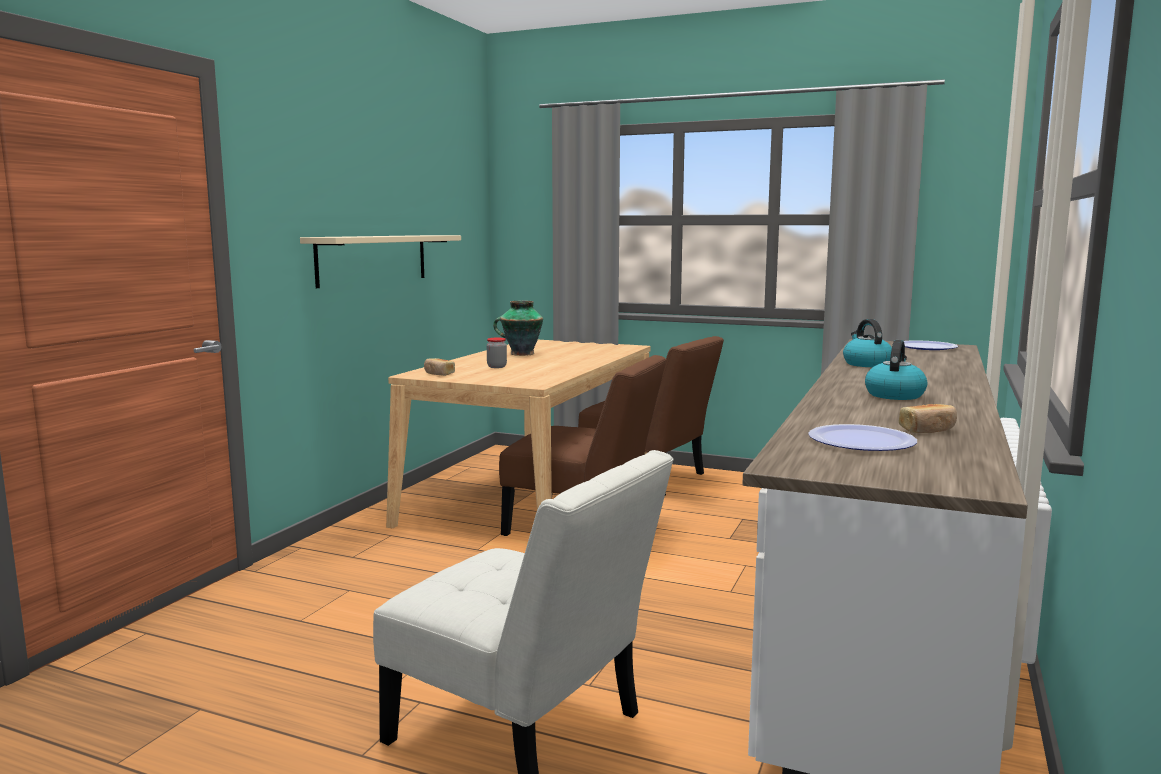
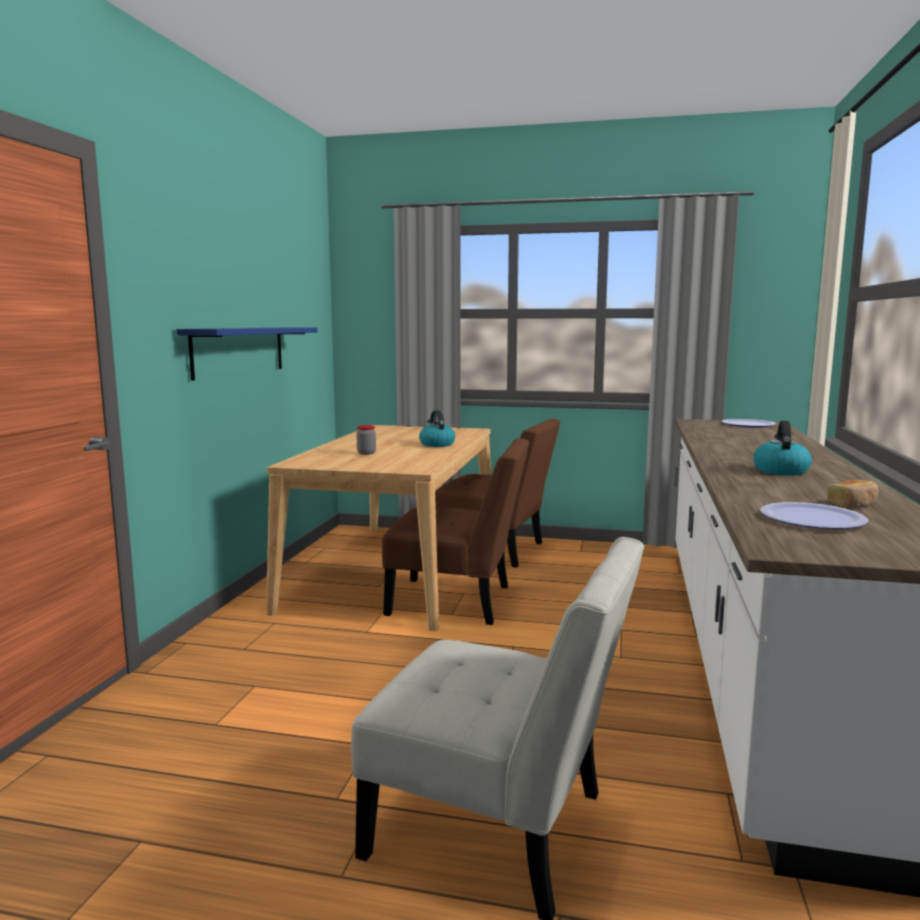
camera: 10 degrees left, 0 degrees up
beige shelf [300,235,461,288] -> blue shelf [176,328,318,381]
bread [424,358,455,376] -> none
vase [493,301,543,356] -> none
kettle [843,319,892,367] -> kettle moved to [419,410,455,447]

